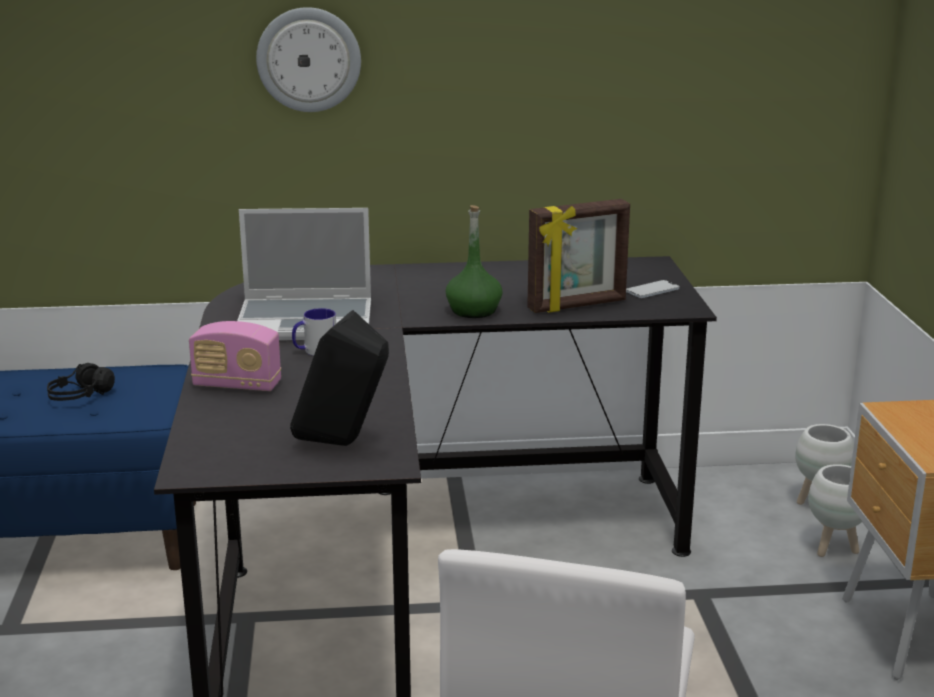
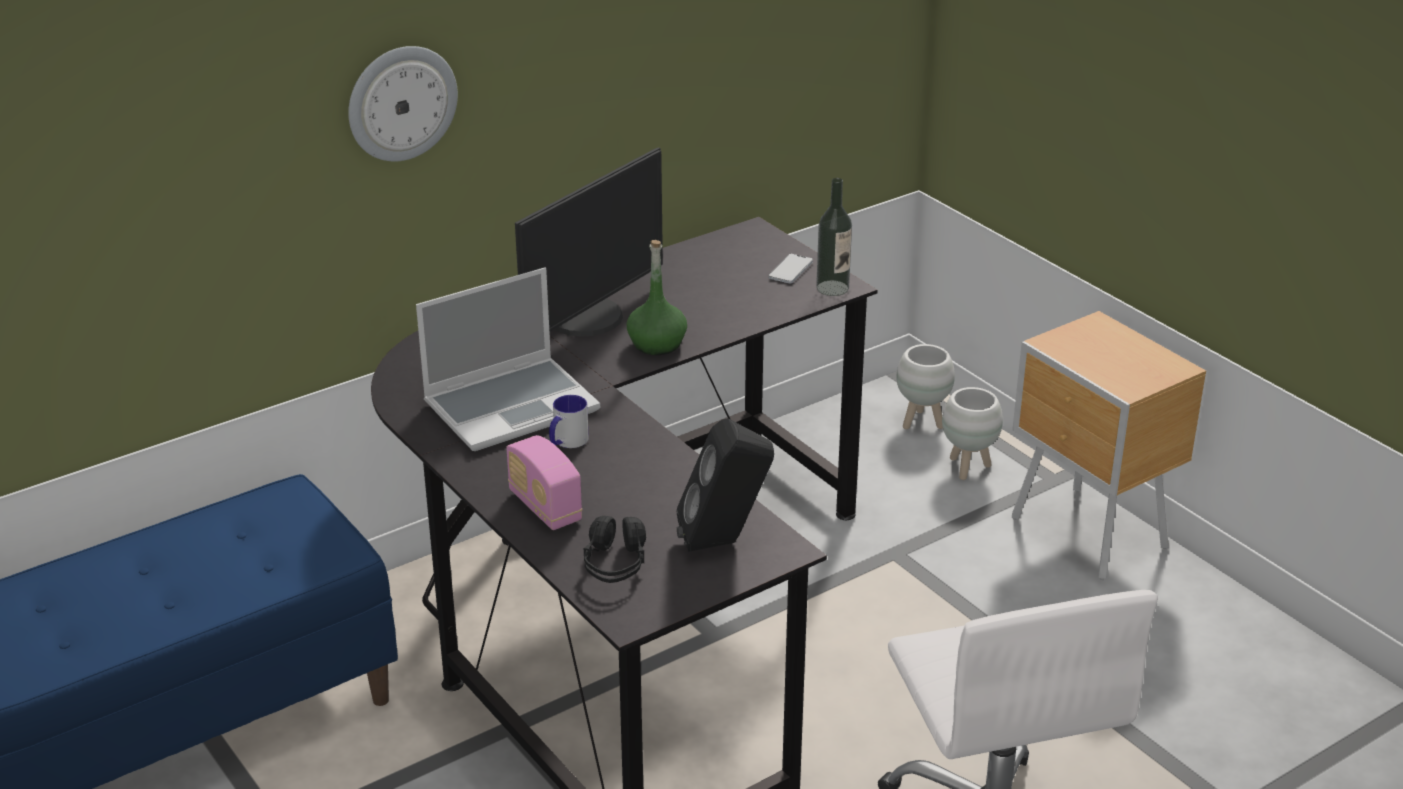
camera: 30 degrees left, 10 degrees up
black headphones [47,363,115,401] -> black headphones moved to [584,516,646,583]
radio [189,321,281,391] -> radio turned 75 degrees clockwise [506,435,582,530]
picture frame [527,199,630,313] -> none
none -> monitor [515,147,663,337]
none -> bottle [816,178,852,296]

